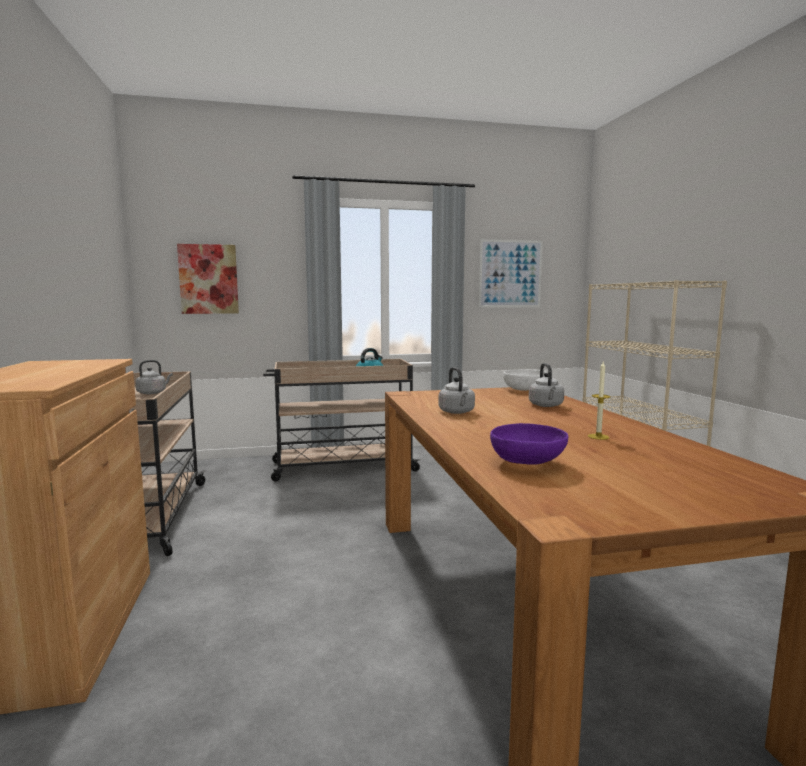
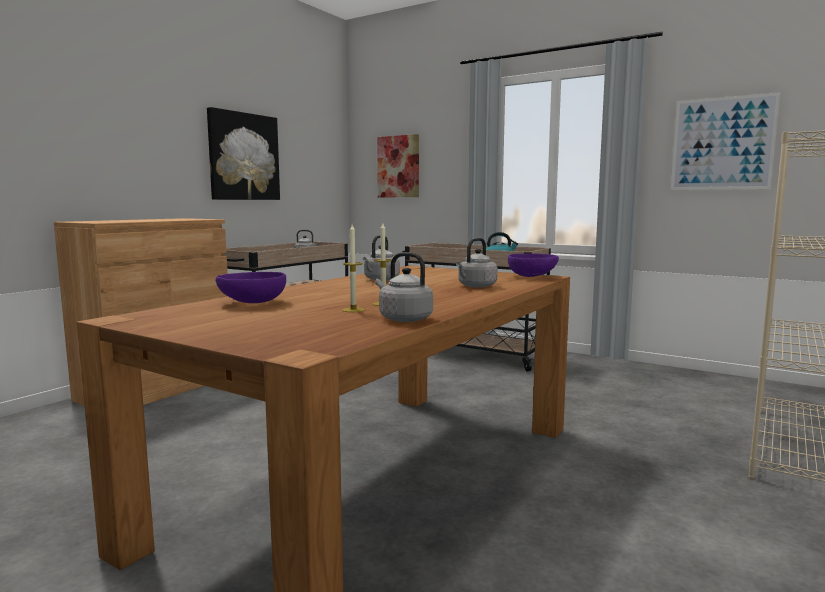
camera: 45 degrees right, 0 degrees up
white bowl [503,369,547,391] -> purple bowl [508,253,559,277]
none -> picture [207,107,280,200]
none -> candle [342,224,365,312]
none -> grey kettle [375,252,433,322]

